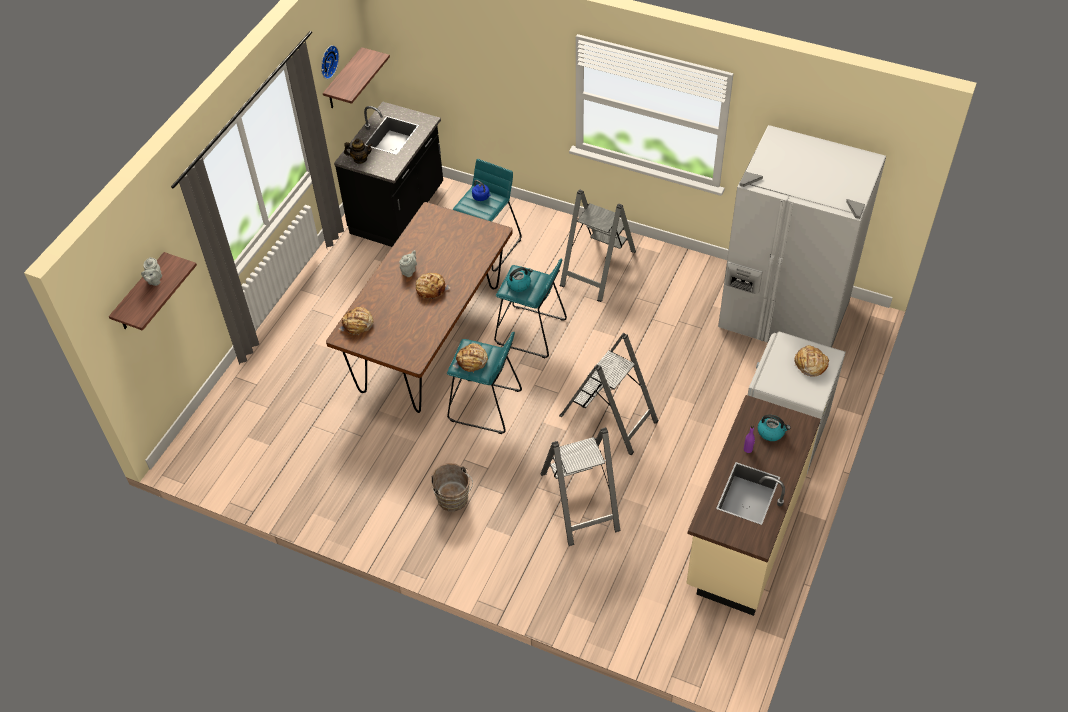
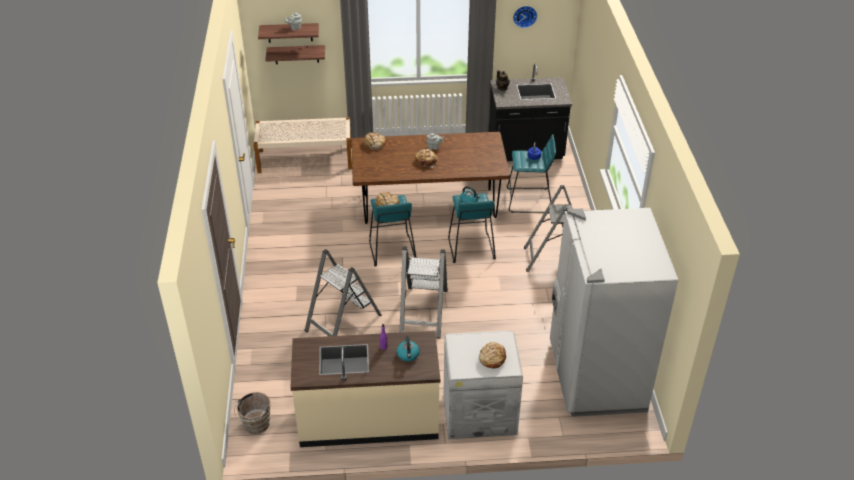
camera: 60 degrees right, 10 degrees down
shelf [323,47,390,108] -> shelf moved to [266,45,325,64]
brown bucket [431,463,473,512] -> brown bucket moved to [234,392,271,434]
none -> beige bench [253,117,352,173]

